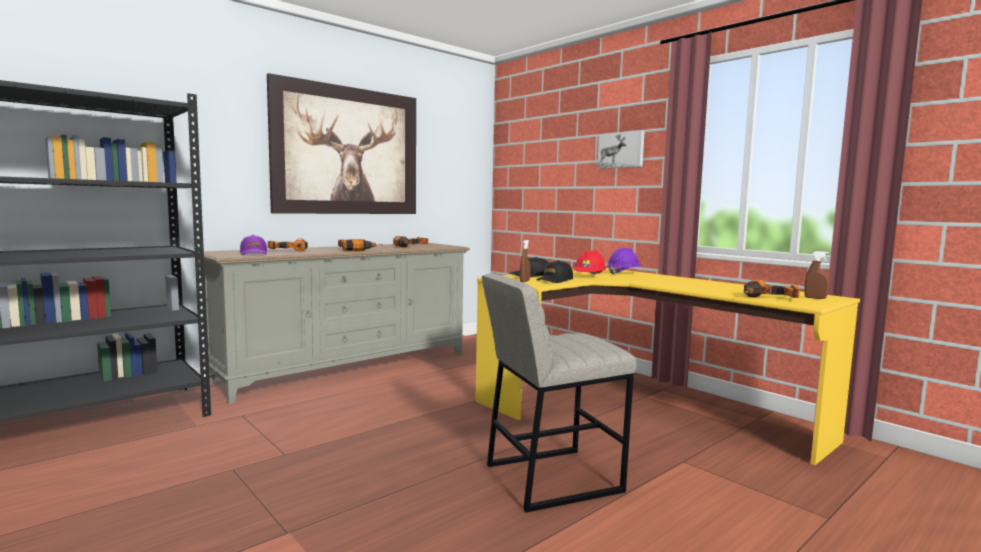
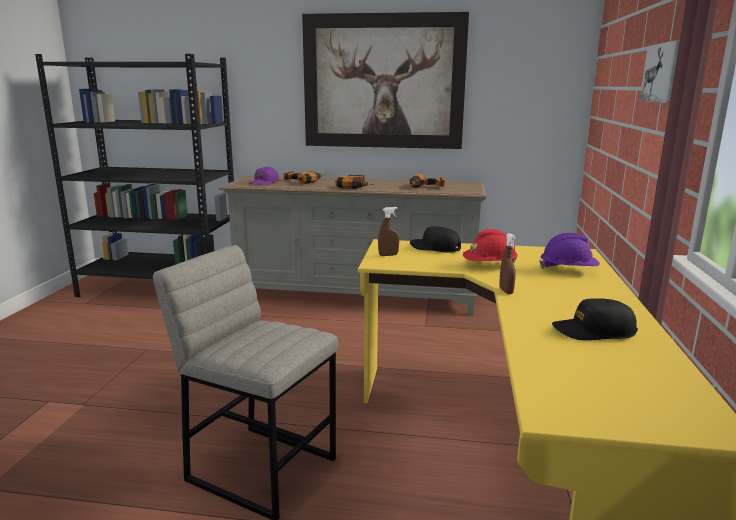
camera: 50 degrees right, 10 degrees up
black cap [537,260,573,283] -> black cap moved to [552,298,638,340]
power drill [744,280,800,298] -> none
brown spray bottle [804,251,829,299] -> brown spray bottle moved to [499,233,516,294]

